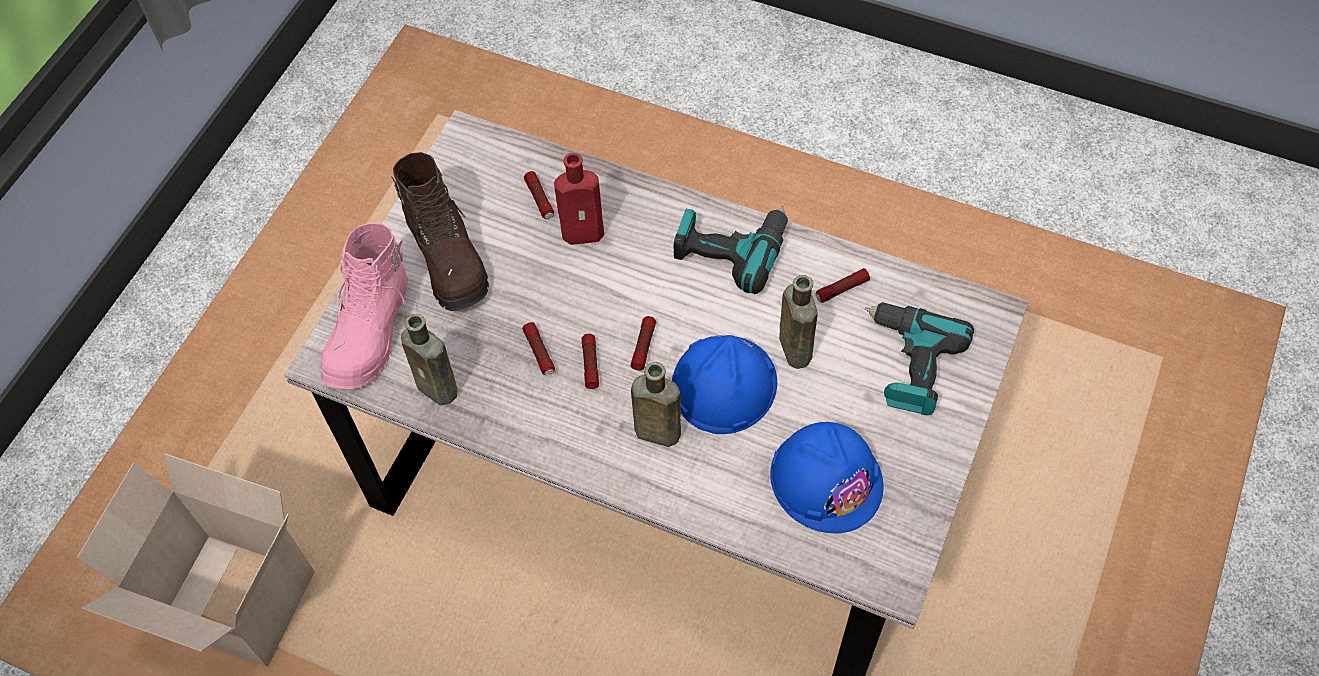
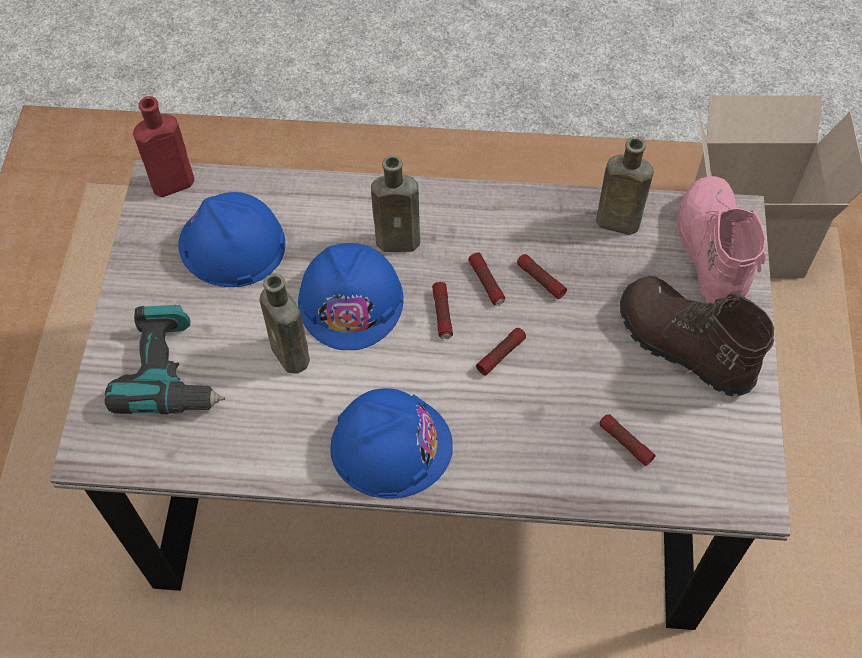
camera: 160 degrees right, 0 degrees up
red bottle [554,153,604,245] -> red bottle moved to [133,96,195,197]
power drill [674,206,788,294] -> blue hard hat [331,388,453,499]
flashlight [816,268,870,303] -> flashlight moved to [476,328,526,376]

